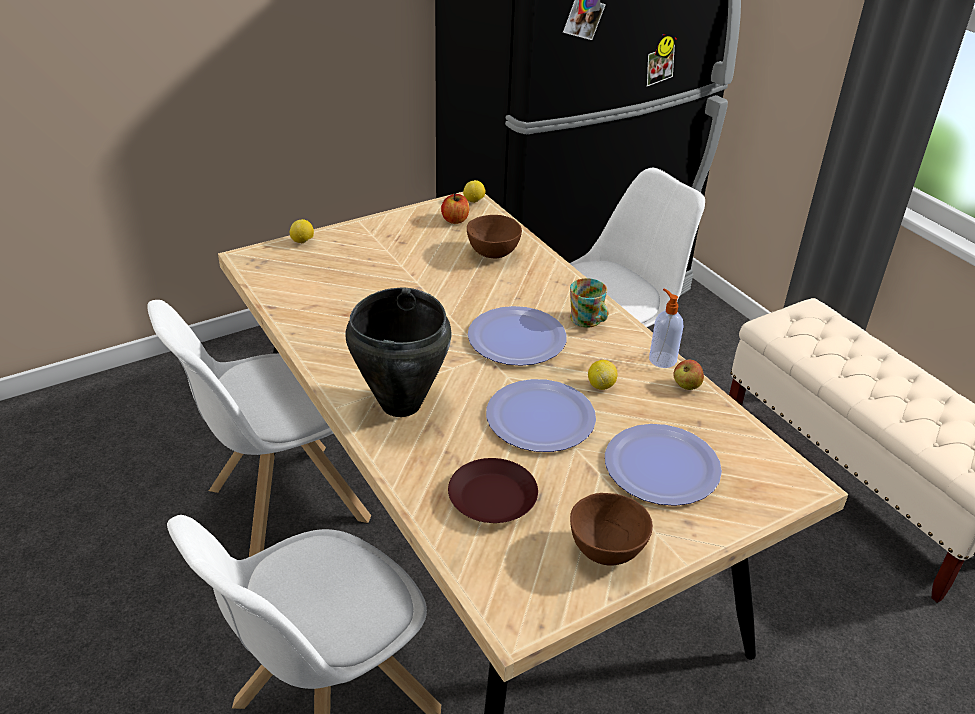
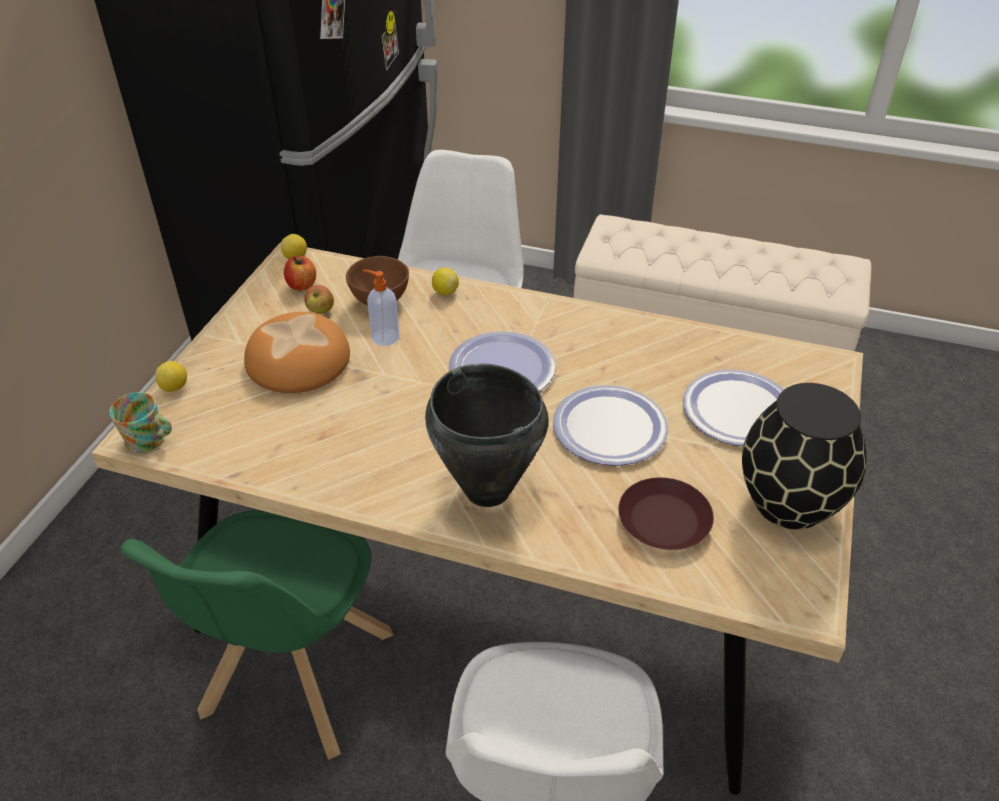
camera: 40 degrees left, 5 degrees up
white chair [147,300,371,557] -> green chair [120,510,394,760]
mug [570,278,608,328] -> mug moved to [109,392,172,453]
brown bowl [570,493,653,566] -> black vase [742,383,867,529]
lemon [588,360,617,390] -> lemon moved to [432,267,459,295]
soap dispenser [649,288,684,368] -> soap dispenser moved to [363,270,400,346]
apple [674,360,704,390] -> apple moved to [304,285,334,314]
none -> bread [244,312,350,393]

